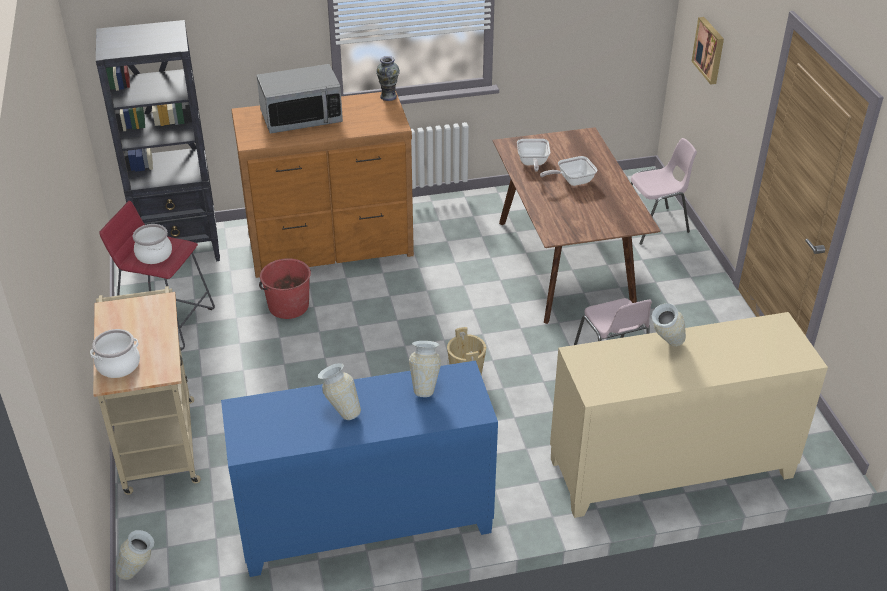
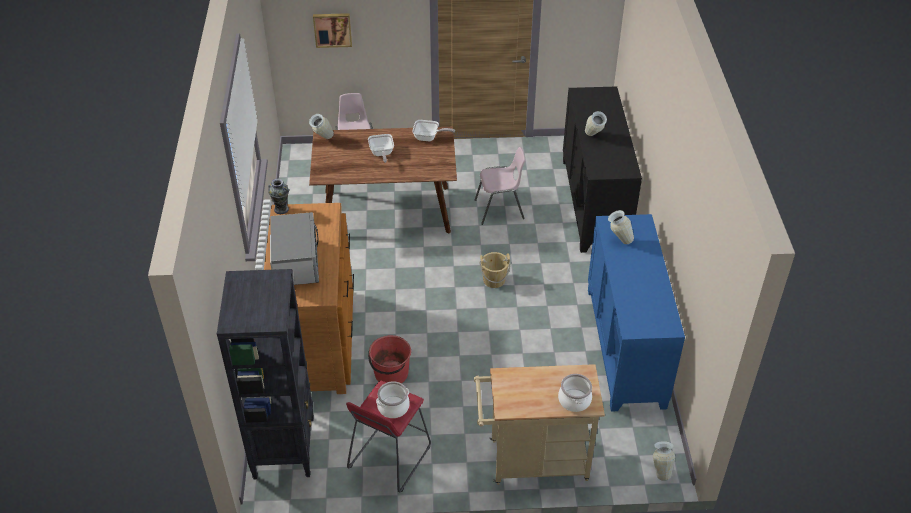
camera: 80 degrees left, 5 degrees up
vase [318,363,361,420] -> vase moved to [309,114,334,139]
frying pan [517,139,550,171] -> frying pan moved to [412,120,455,141]
beige cabinet [550,312,828,518] -> black cabinet [563,86,642,253]

